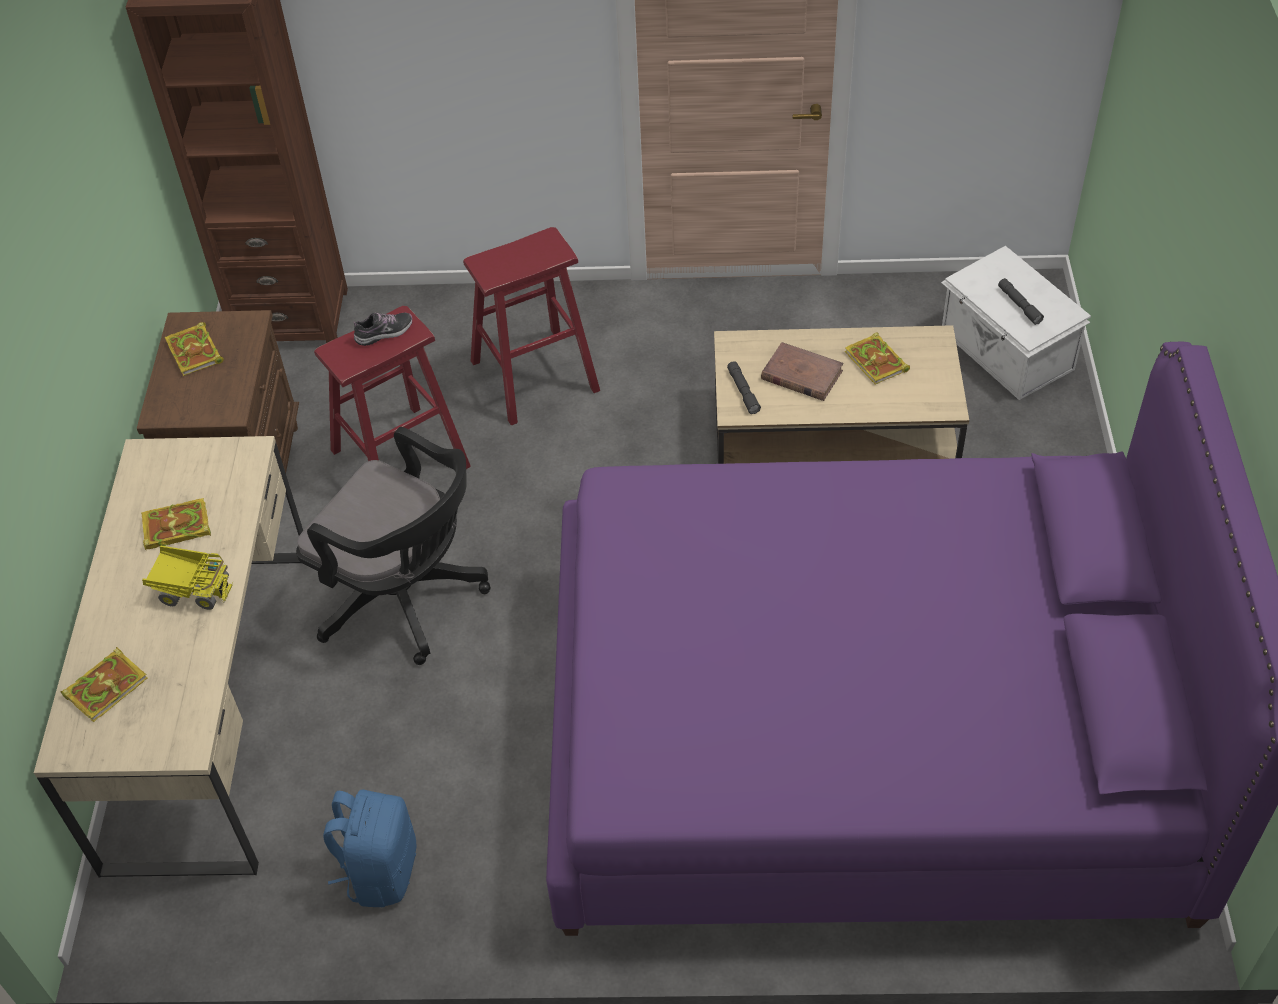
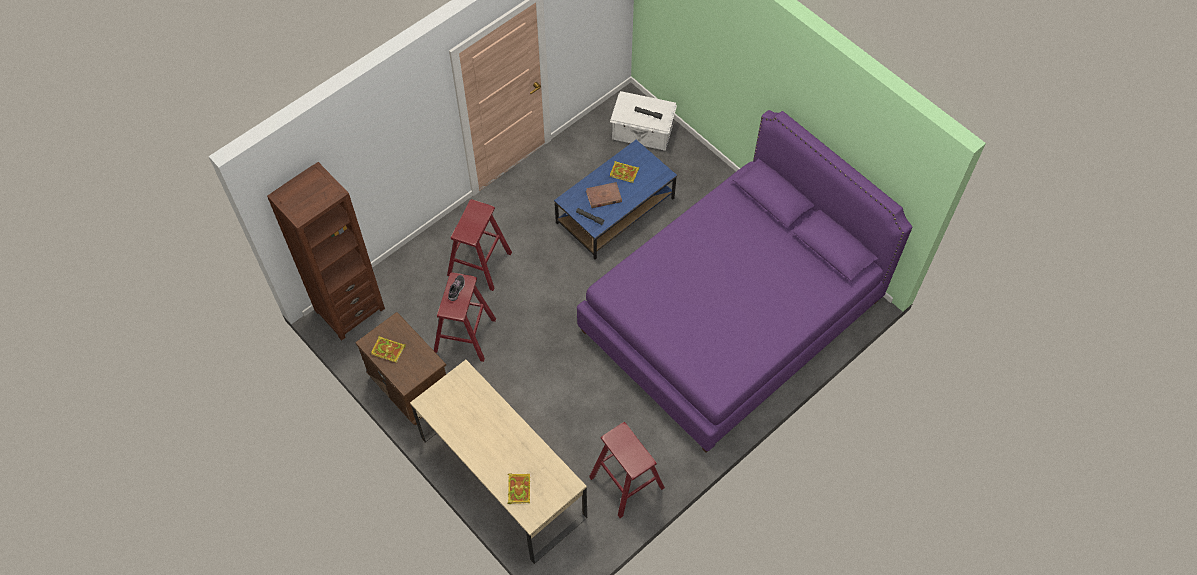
camera: 45 degrees left, 10 degrees up
book [141,498,211,550] -> none
toy truck [142,545,234,610] -> none
black office chair [296,427,491,665] -> none
blue backpack [323,790,416,907] -> red stool [589,422,665,518]
beige coffee table [714,325,969,464] -> blue coffee table [554,140,677,260]

